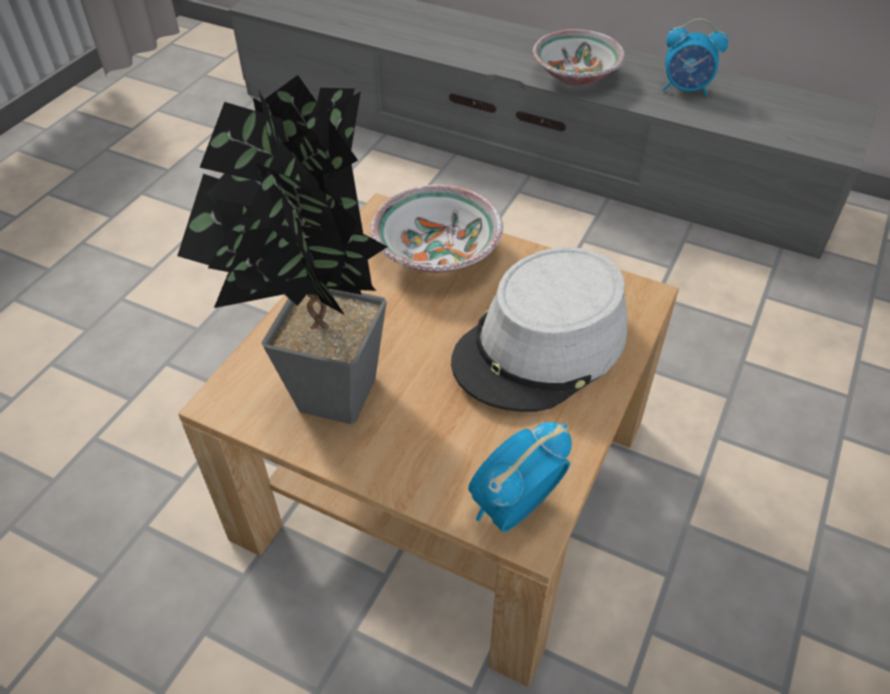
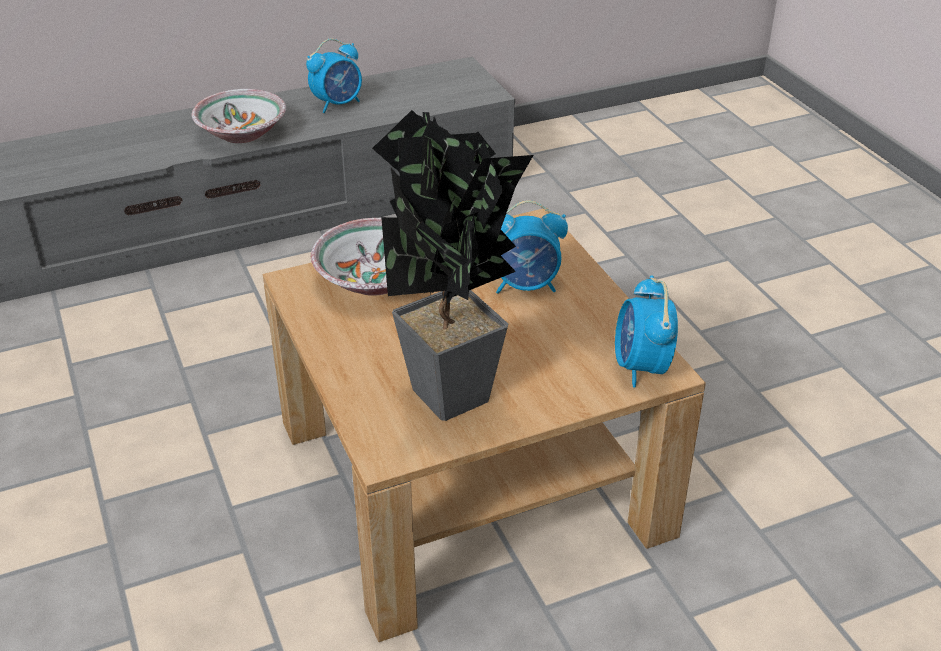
camera: 50 degrees left, 10 degrees down
grey hat [451,247,627,412] -> alarm clock [496,200,568,294]

